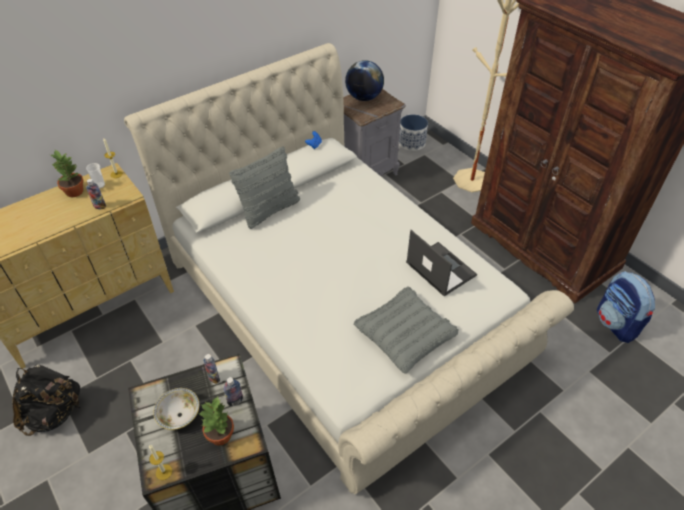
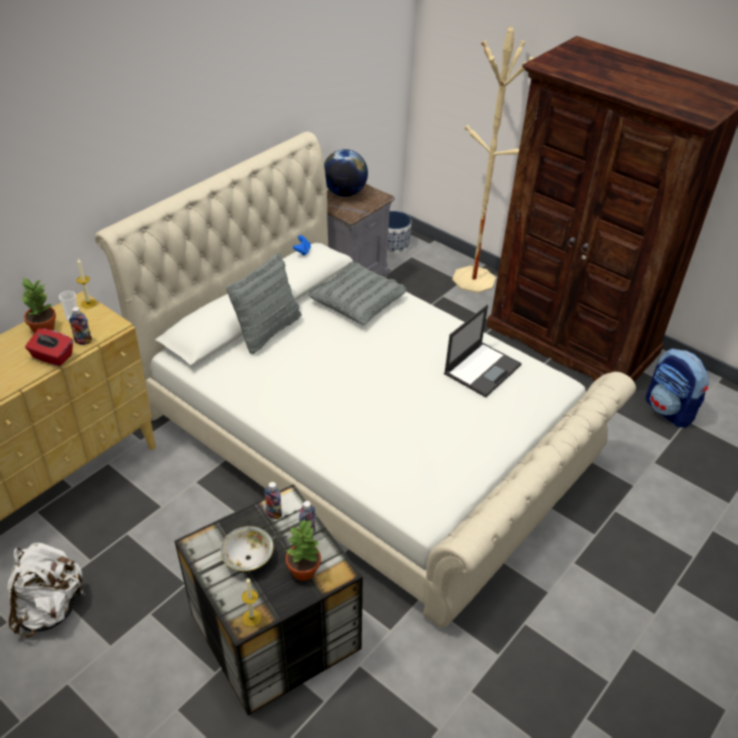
camera: 15 degrees left, 5 degrees down
black backpack [12,365,80,436] -> white backpack [7,543,85,637]
grey pillow [354,286,459,373] -> grey pillow moved to [308,262,406,325]
laptop [406,230,477,296] -> laptop turned 90 degrees clockwise [444,305,522,397]
none -> red tissue box [25,329,73,366]

